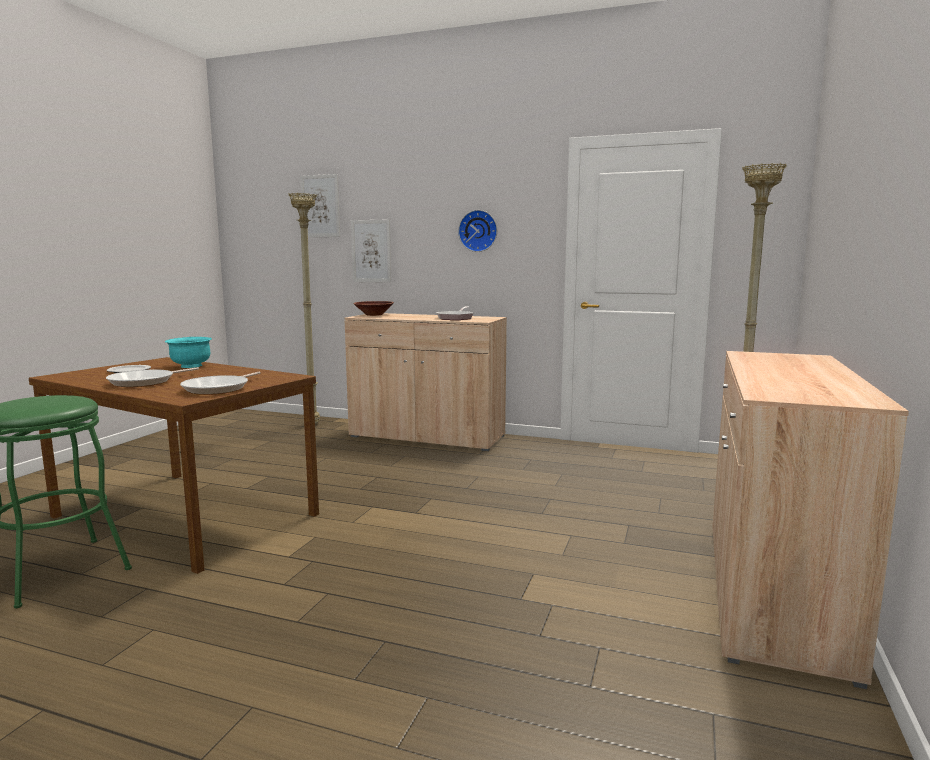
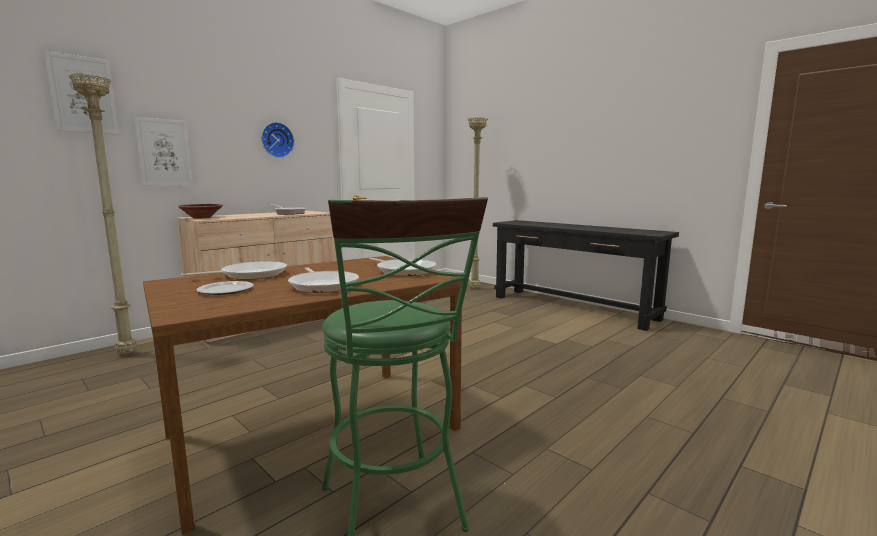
camera: 65 degrees left, 0 degrees up
turquoise bowl [165,337,212,368] -> frying pan [181,261,287,280]
beige cabinet [712,351,909,689] -> black console table [493,220,679,331]

